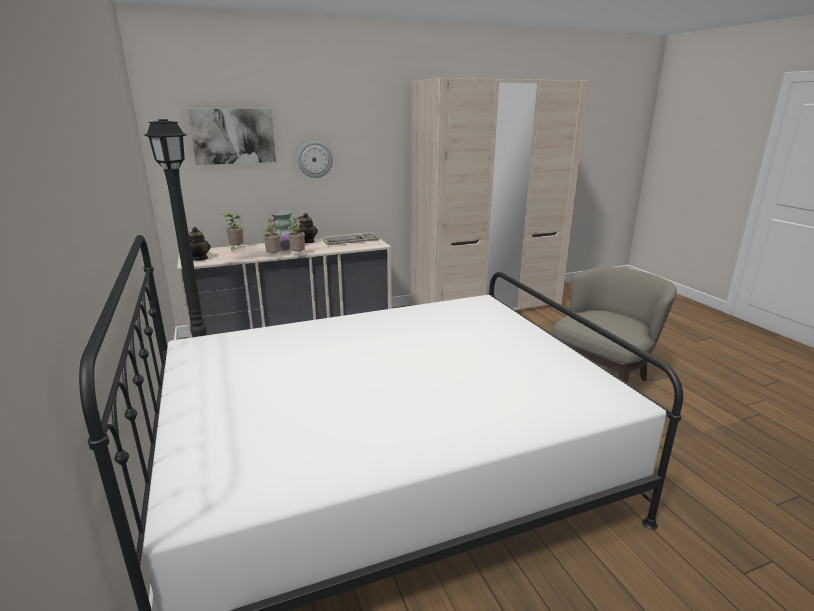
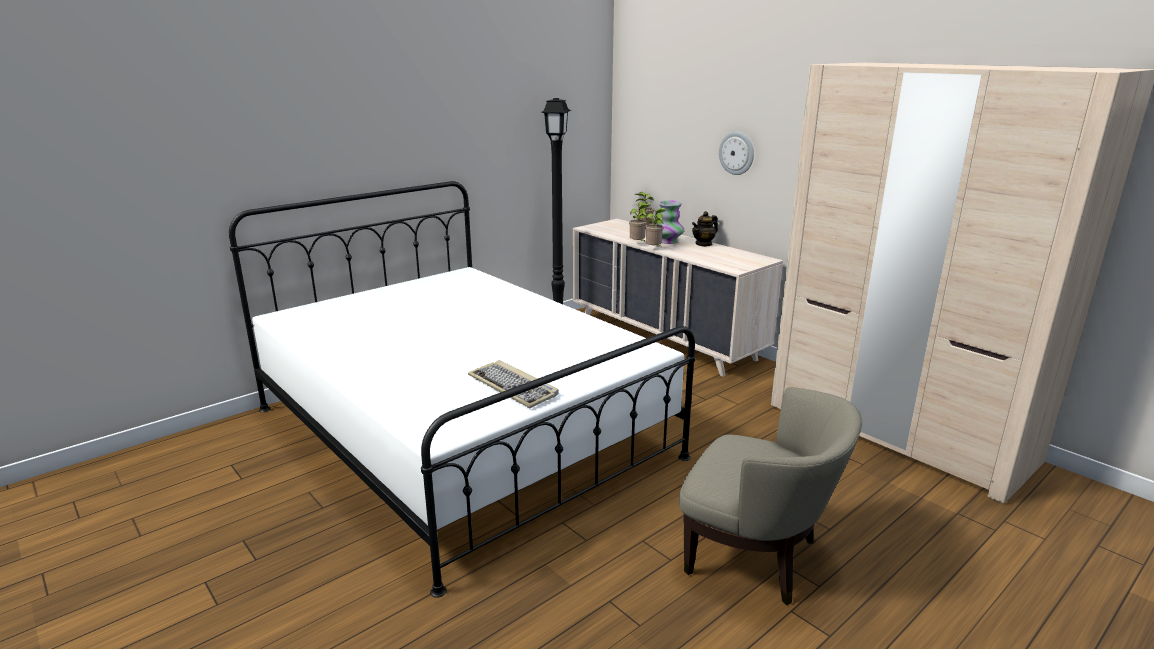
camera: 70 degrees right, 0 degrees up
picture [188,109,276,165] -> none
teapot [189,227,211,260] -> none
keyboard [322,232,380,245] -> keyboard moved to [468,360,559,408]

